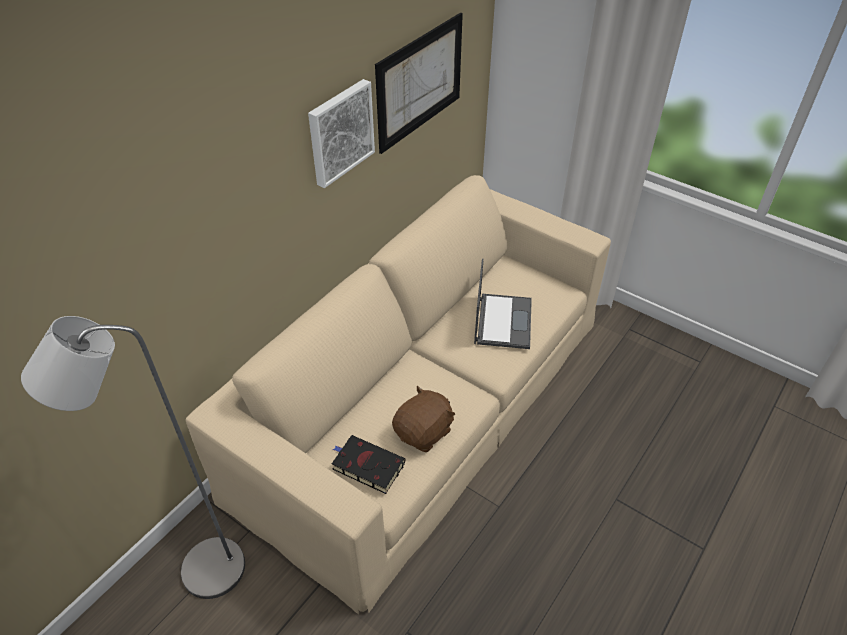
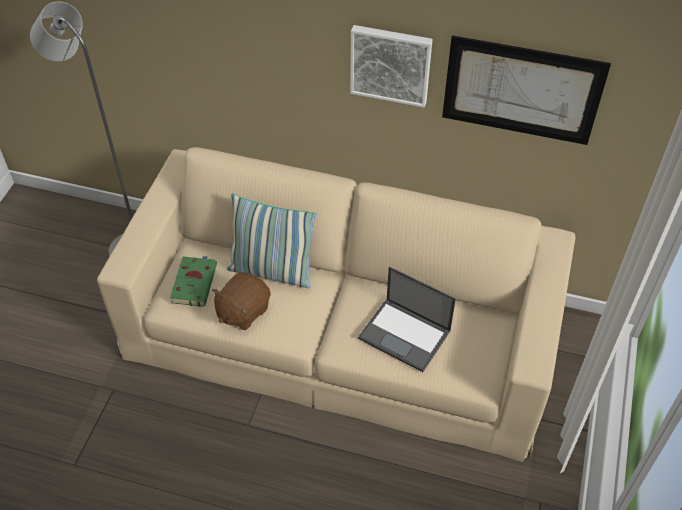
camera: 70 degrees right, 5 degrees up
black book [332,435,405,494] -> green book [170,256,217,307]
brown plush toy [392,386,455,452] -> brown plush toy turned 105 degrees clockwise [212,272,270,330]
laptop [474,259,532,349] -> laptop turned 45 degrees clockwise [358,266,456,372]
none -> pillow [227,193,317,288]

